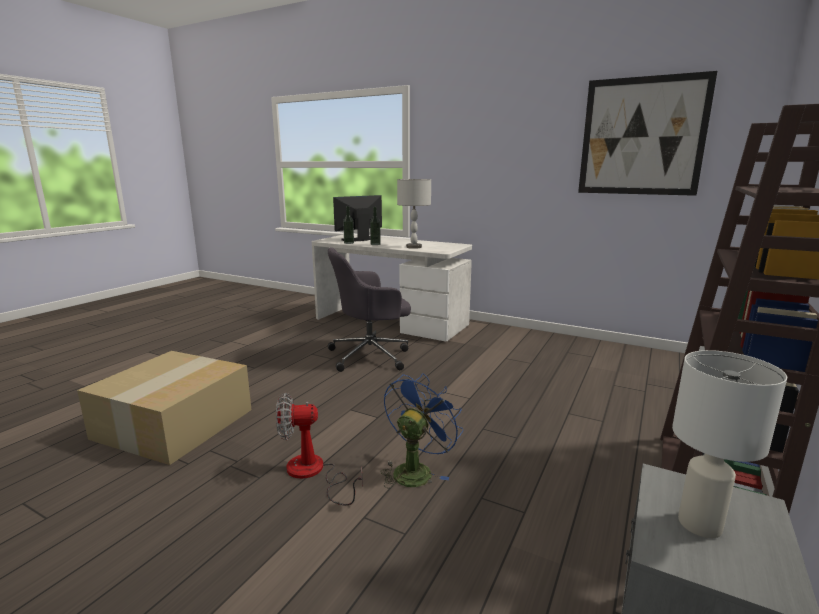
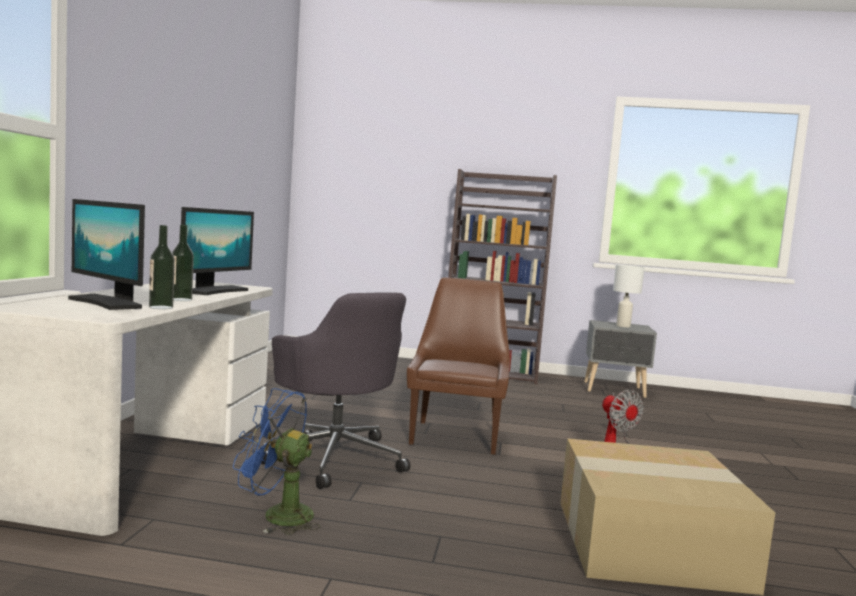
camera: 110 degrees left, 10 degrees down
blue fan [380,373,463,489] -> blue fan moved to [233,388,320,535]
grey table lamp [397,179,431,249] -> monitor [181,207,254,295]
picture [578,71,717,196] -> none
none -> brown chair [407,278,510,455]

